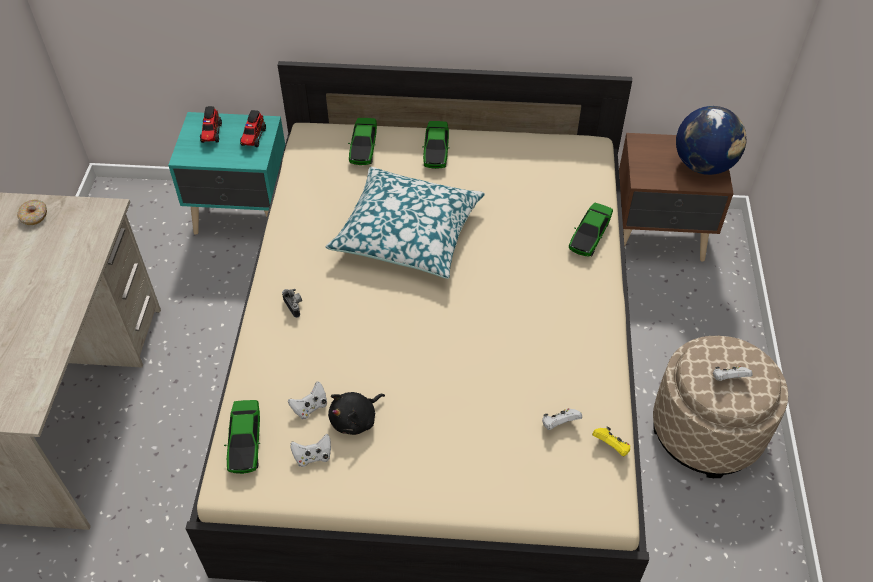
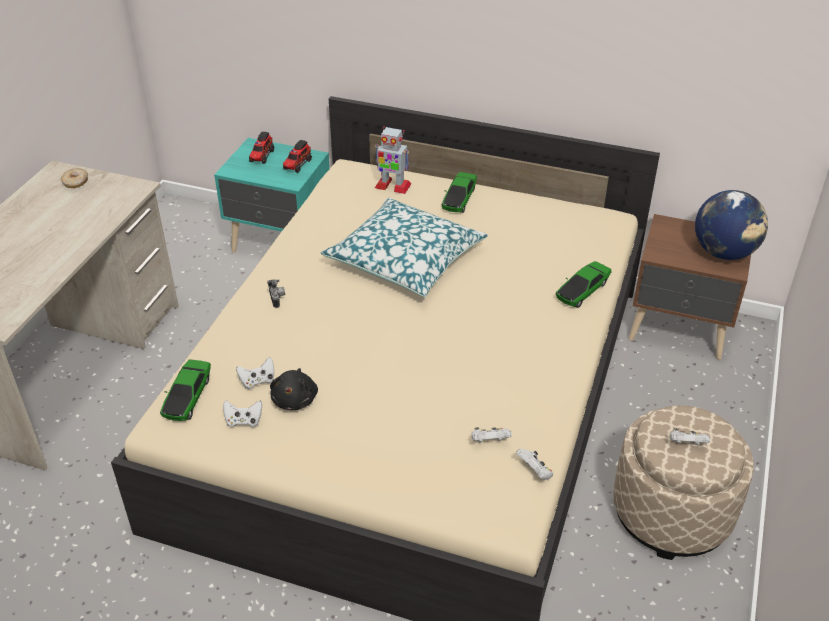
camera: 15 degrees right, 10 degrees down
black plush toy [328,392,385,435] -> black plush toy turned 60 degrees counterclockwise [270,368,318,410]
toy car [348,118,377,165] -> toy robot [375,126,412,194]
yellow game controller [592,426,630,456] -> white game controller [516,449,553,480]

